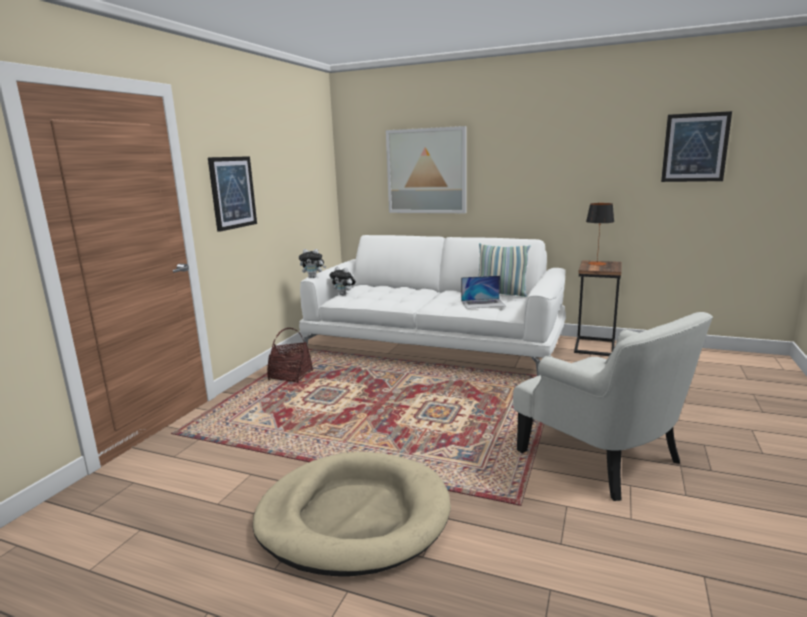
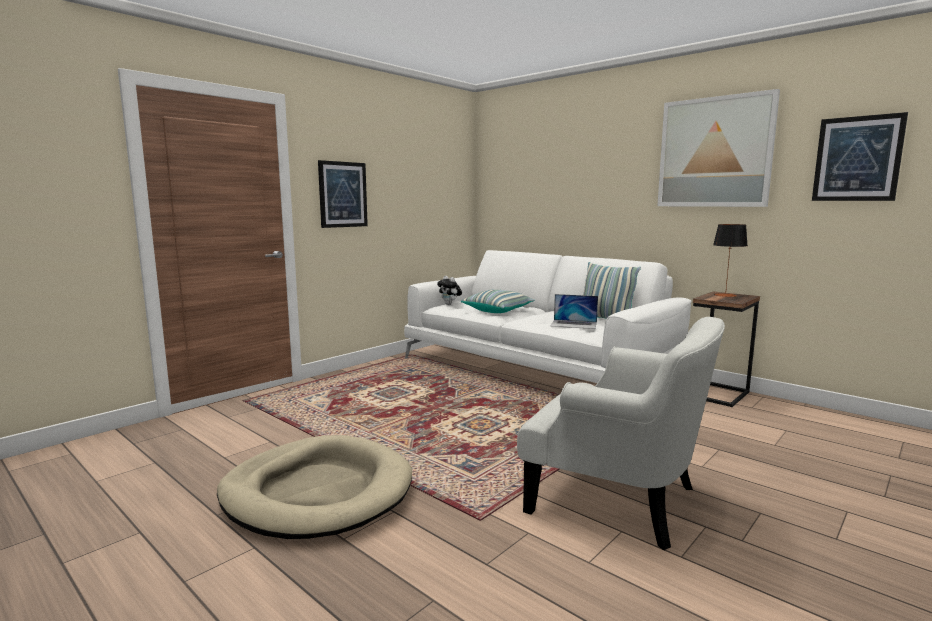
camera: 20 degrees right, 5 degrees down
basket [267,328,313,383] -> none
plush toy [299,249,326,278] -> none
picture [386,126,467,213] -> picture moved to [657,89,780,207]
white armchair [513,312,713,501] -> white armchair turned 45 degrees counterclockwise [517,317,725,550]
none -> pillow [461,289,535,313]

